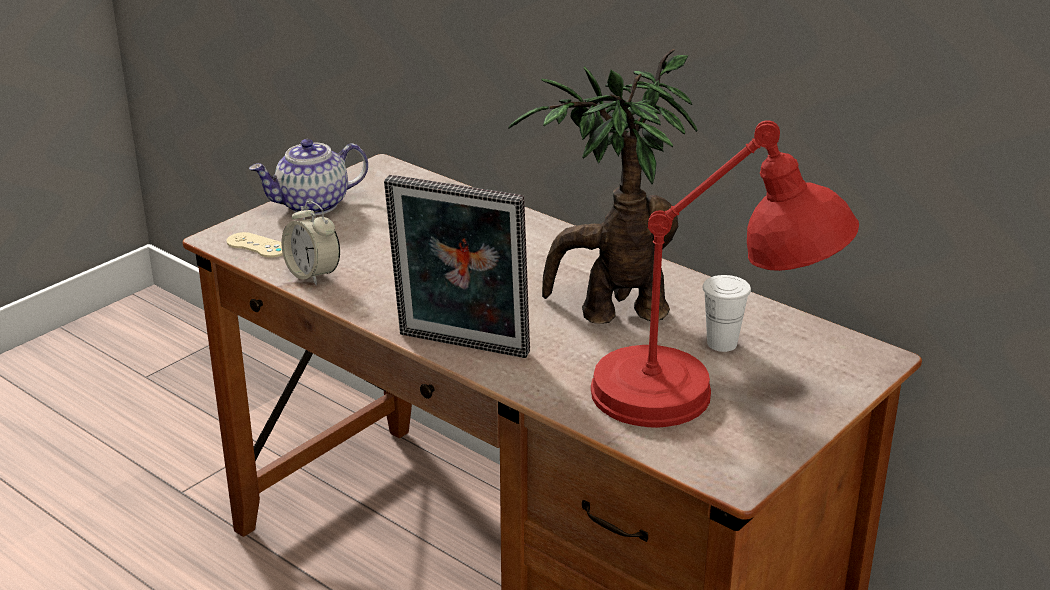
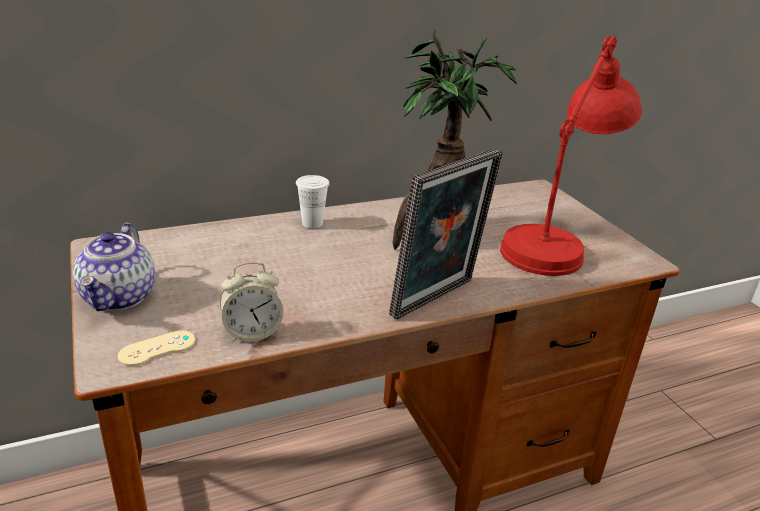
camera: 65 degrees left, 0 degrees up
white cup [702,275,751,352] -> white cup moved to [296,175,330,228]

